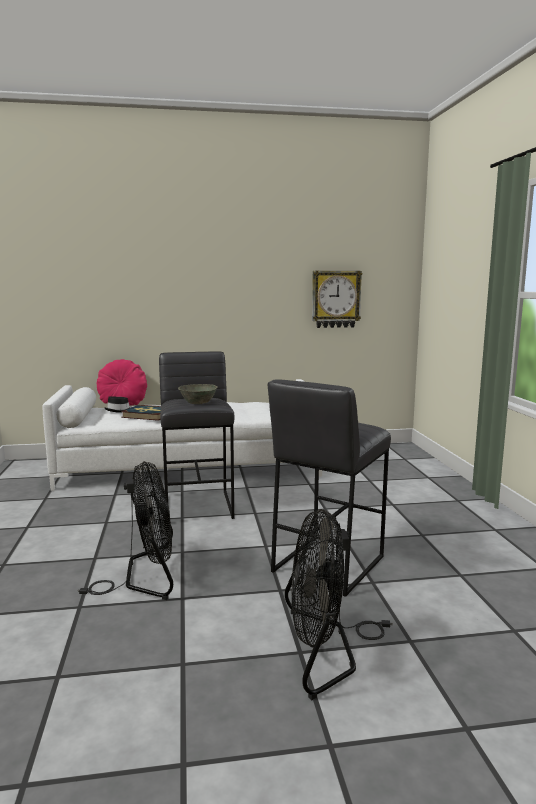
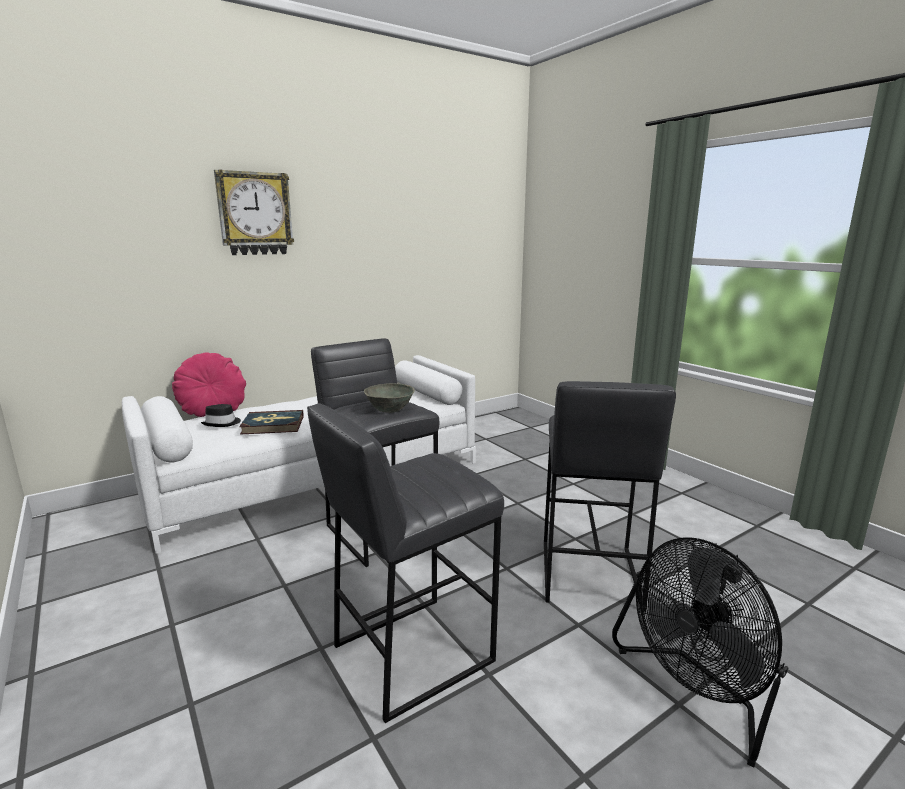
camera: 25 degrees left, 5 degrees up
black fan [77,461,173,600] -> grey stool [307,403,504,723]
wall clock [312,271,362,328] -> wall clock moved to [214,169,294,255]

